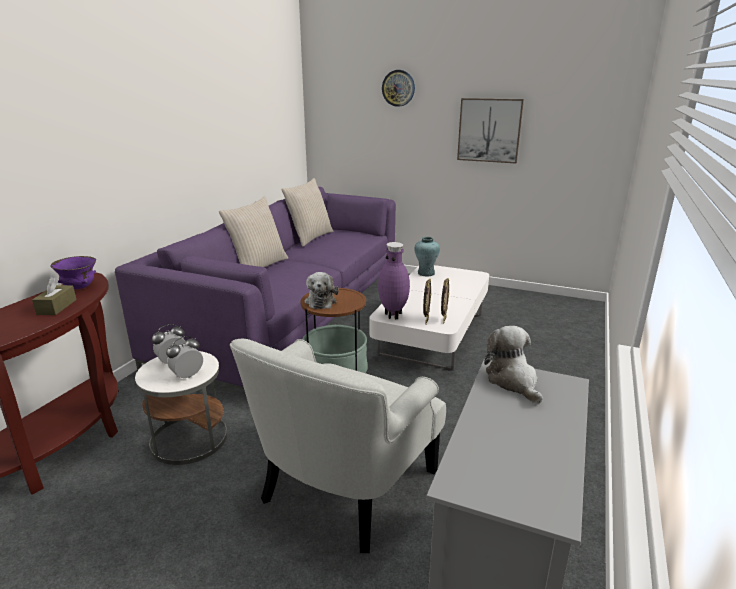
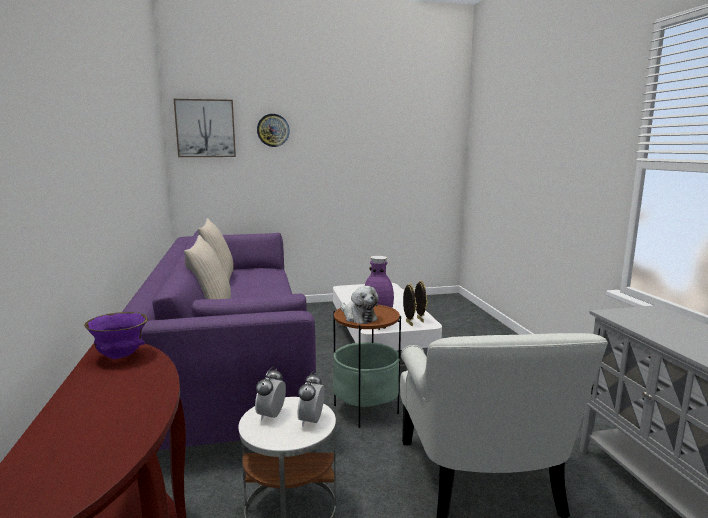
camera: 35 degrees left, 10 degrees down
brown tissue box [32,277,77,315] -> none
turquoise vase [414,237,440,277] -> none
picture [457,98,524,163] -> picture moved to [174,99,236,157]
plush toy [484,326,543,404] -> none

